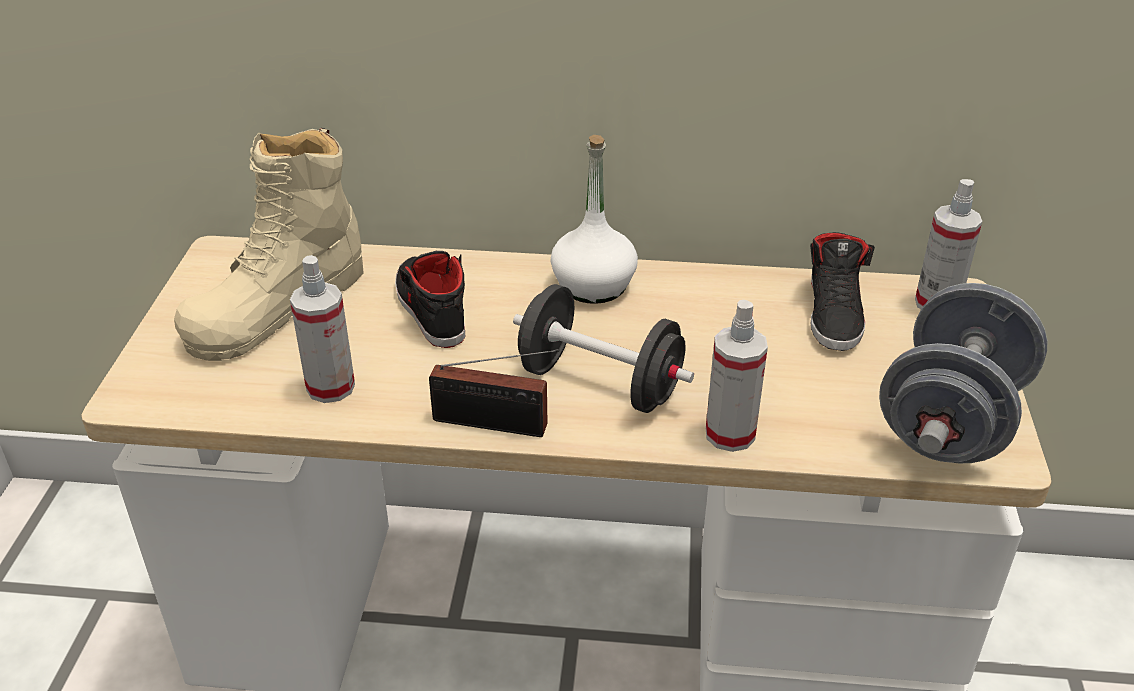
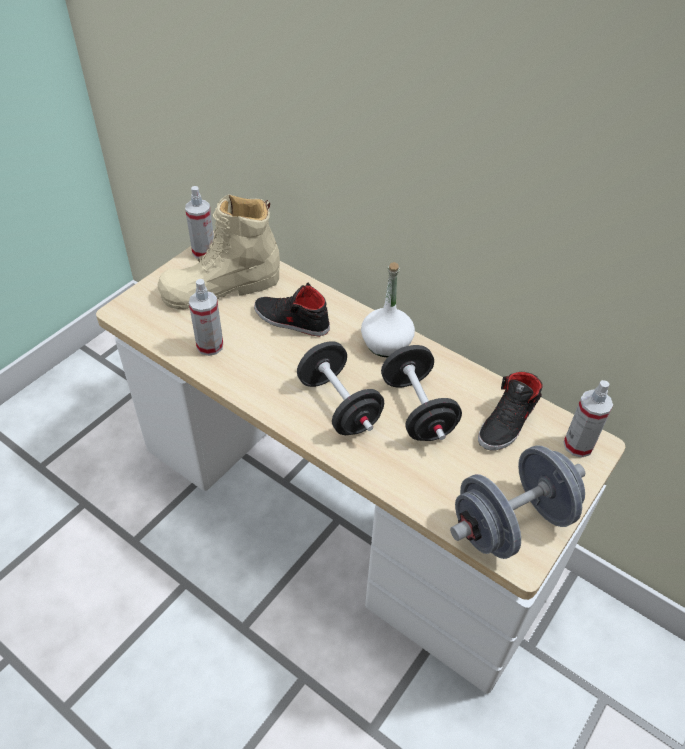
camera: 30 degrees right, 10 degrees up
black shoe [395,251,465,348] -> black shoe turned 75 degrees counterclockwise [254,283,330,337]
radio [429,349,560,437] -> none
spray bottle [706,300,768,452] -> spray bottle moved to [185,186,214,259]
none -> black dumbbell [381,345,462,441]

